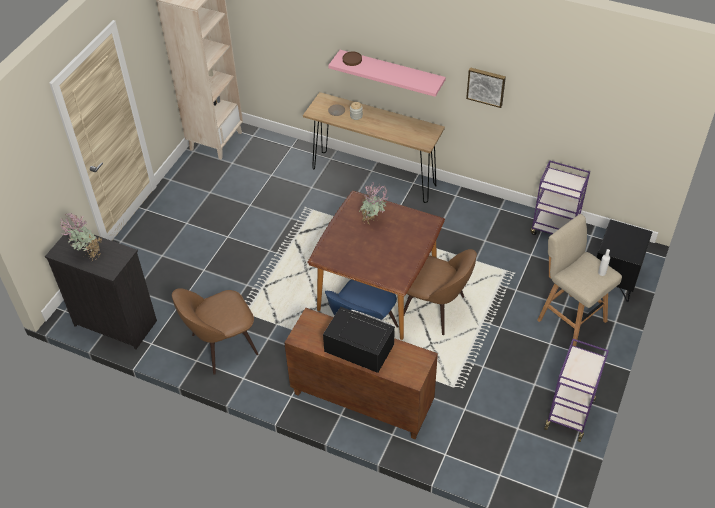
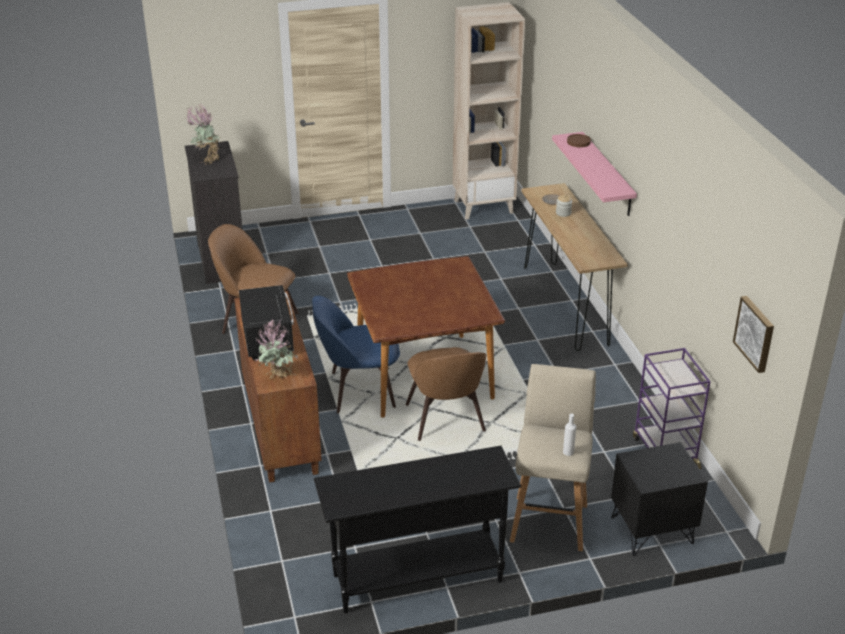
camera: 50 degrees right, 15 degrees down
potted plant [359,182,387,224] -> potted plant moved to [254,320,298,382]
picture [466,67,506,108] -> picture moved to [733,296,774,373]
purple cart [544,339,609,442] -> black console table [314,446,521,613]

